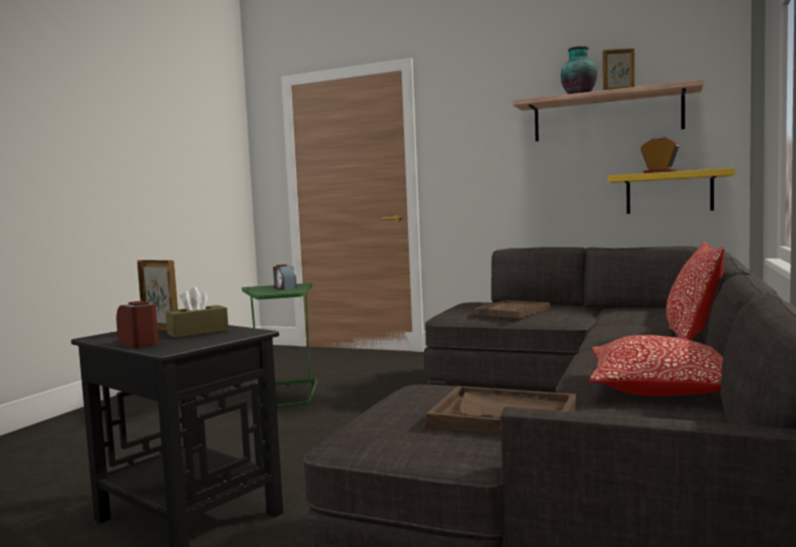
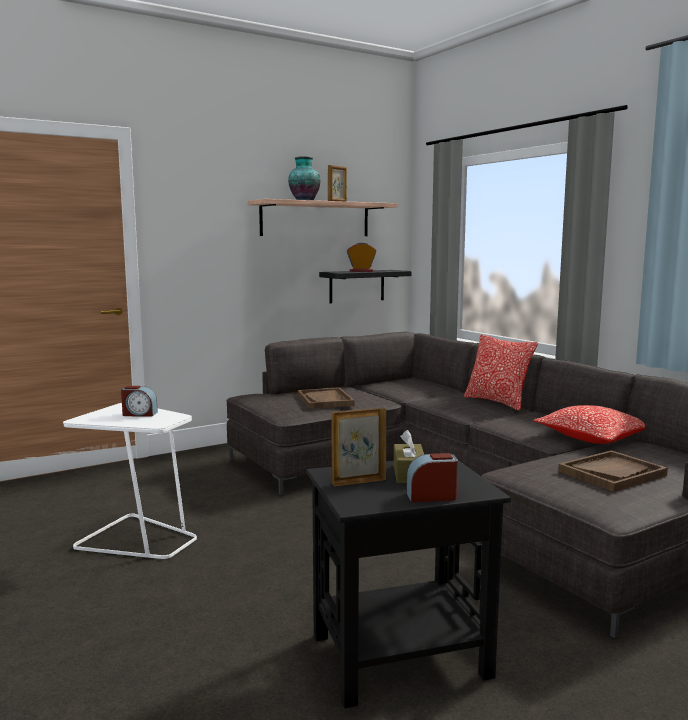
camera: 55 degrees left, 5 degrees up
green side table [241,283,317,408] -> white side table [63,403,197,559]
yellow shelf [609,168,735,214] -> black shelf [319,270,412,303]

